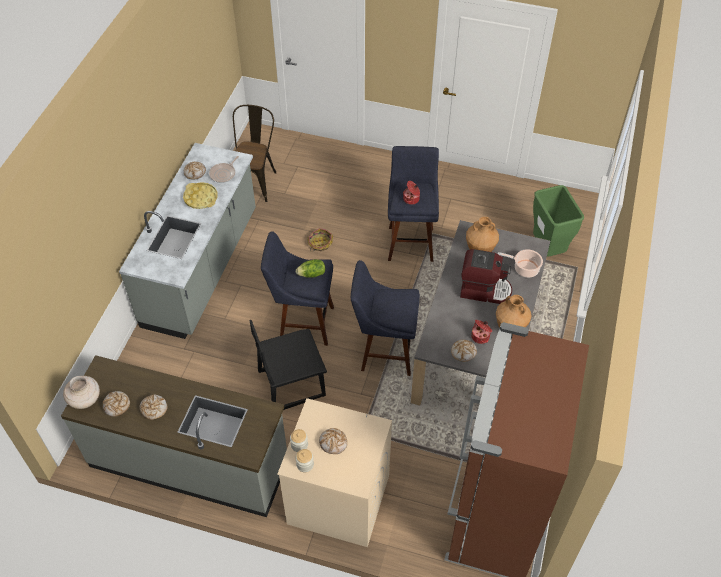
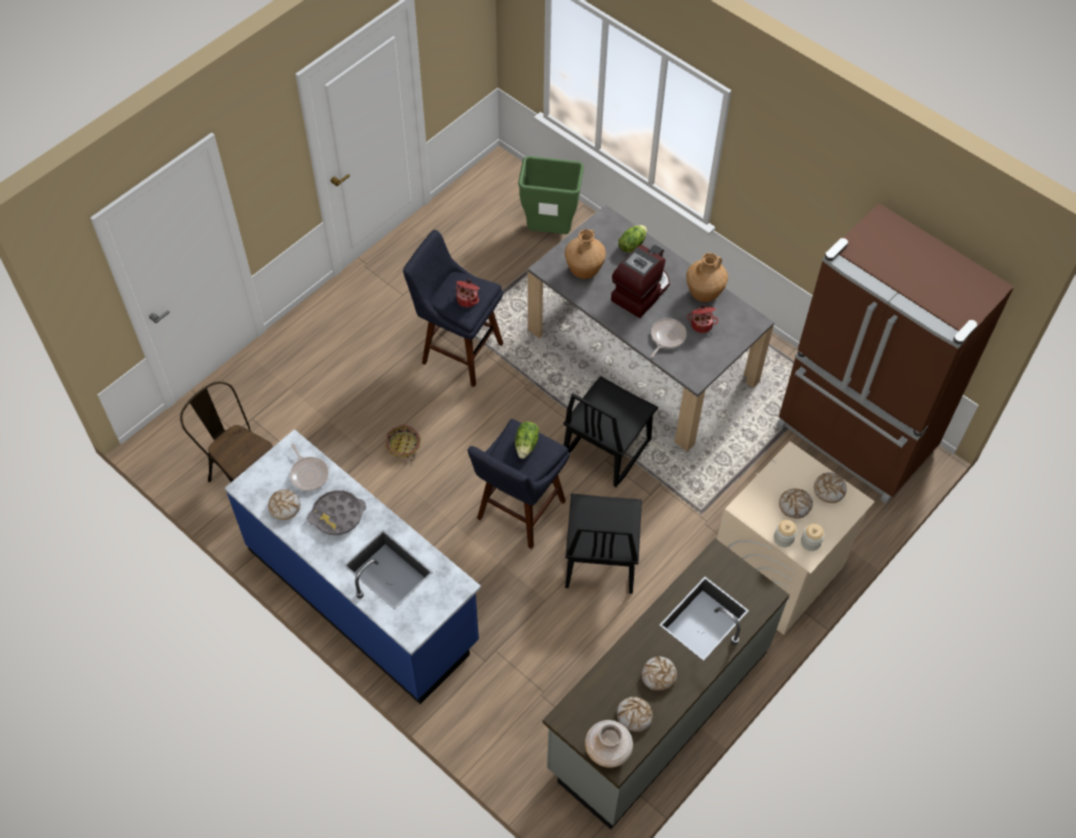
camera: 65 degrees left, 5 degrees up
grey counter [119,143,256,339] -> blue counter [225,429,481,704]
yellow tray [183,182,218,209] -> grey tray [307,490,366,535]
blue stool [351,260,420,376] -> black chair [564,376,658,487]
bread [451,340,477,362] -> bread moved to [814,472,847,503]
cooking pot [498,249,543,278] -> lettuce [618,225,647,252]
none -> frying pan [651,318,687,358]

